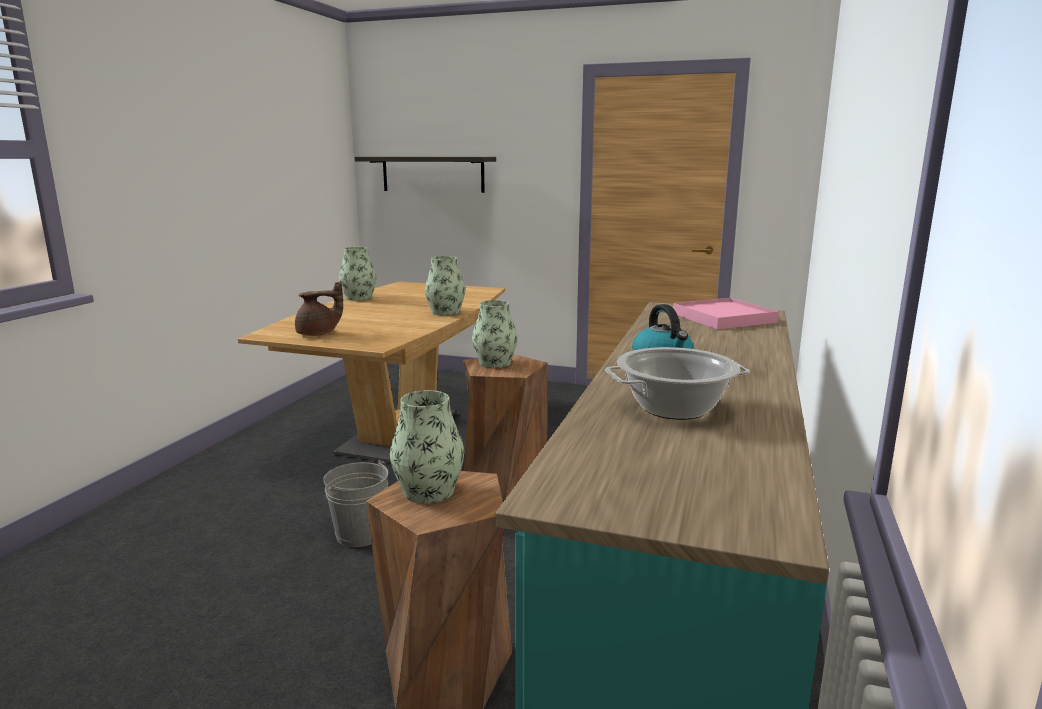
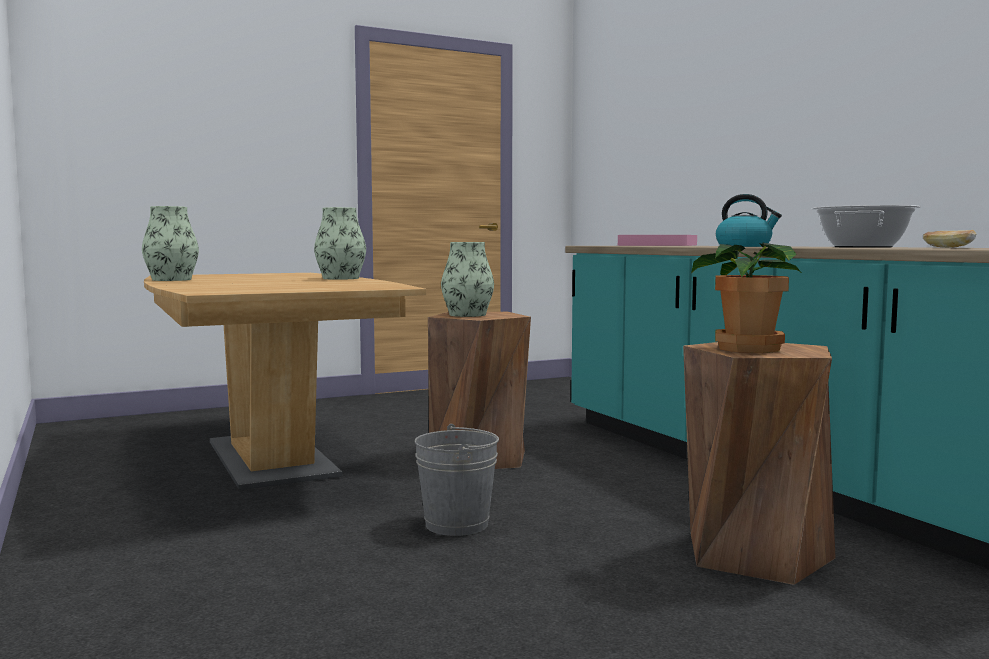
camera: 45 degrees left, 10 degrees down
brown teapot [295,281,343,336] -> none
shelf [355,157,496,193] -> none
vase [390,390,464,504] -> potted plant [691,242,801,353]
none -> bread [923,230,976,248]

